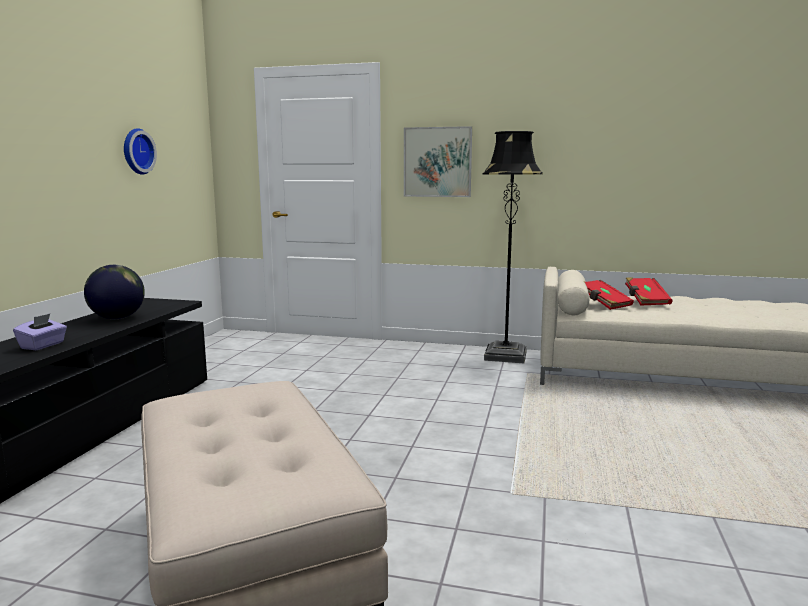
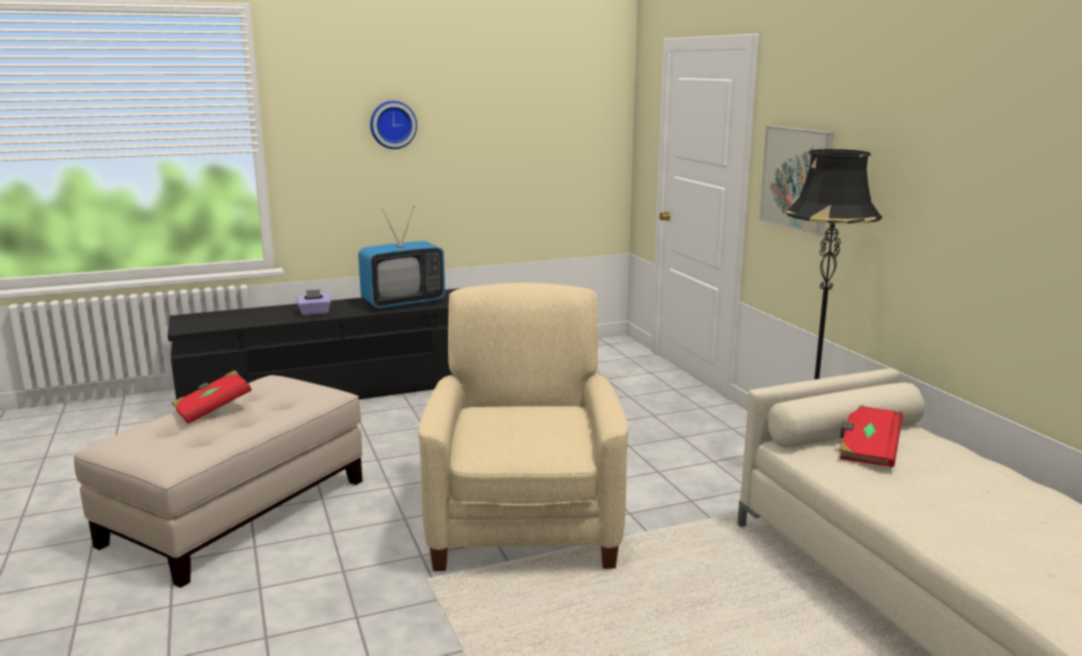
camera: 55 degrees right, 5 degrees up
globe [84,265,145,319] -> television [358,207,445,309]
wall clock [124,128,157,175] -> wall clock moved to [370,101,417,149]
red book [625,277,672,306] -> red book moved to [172,370,252,424]
none -> beige armchair [418,283,628,571]

